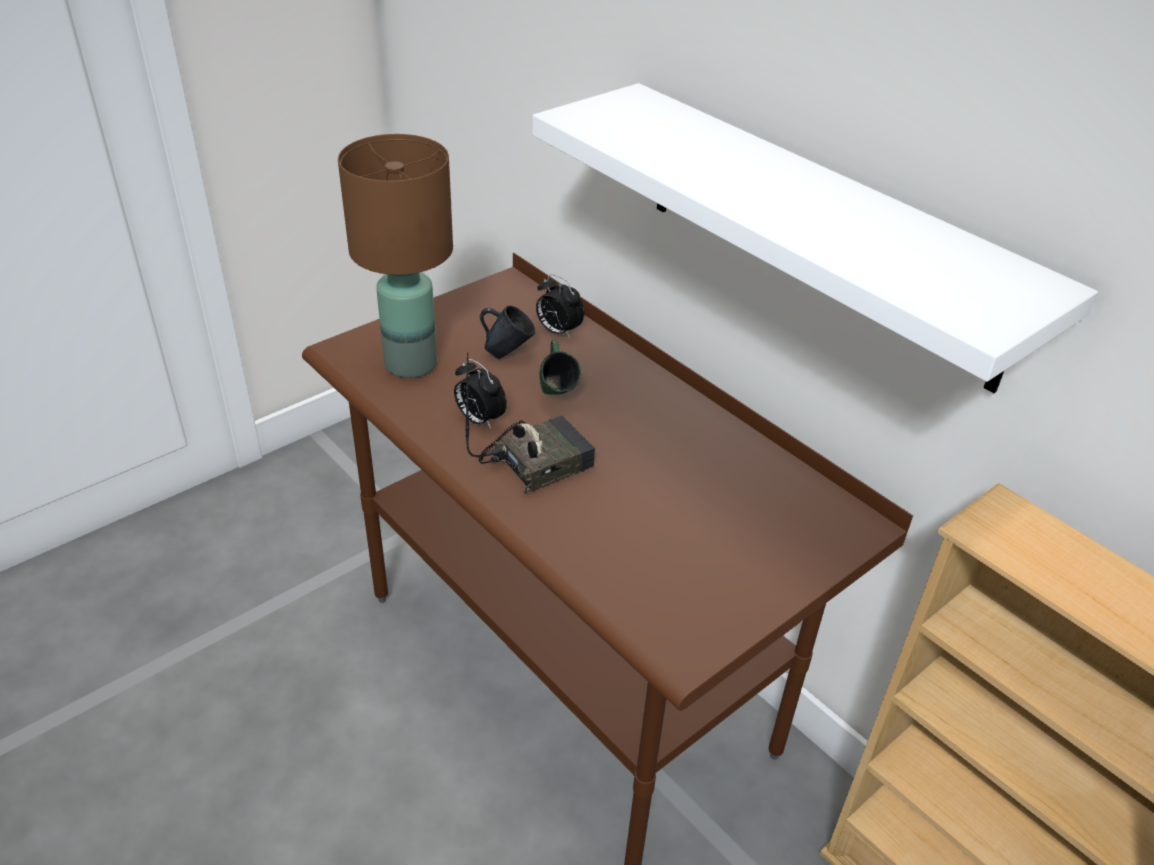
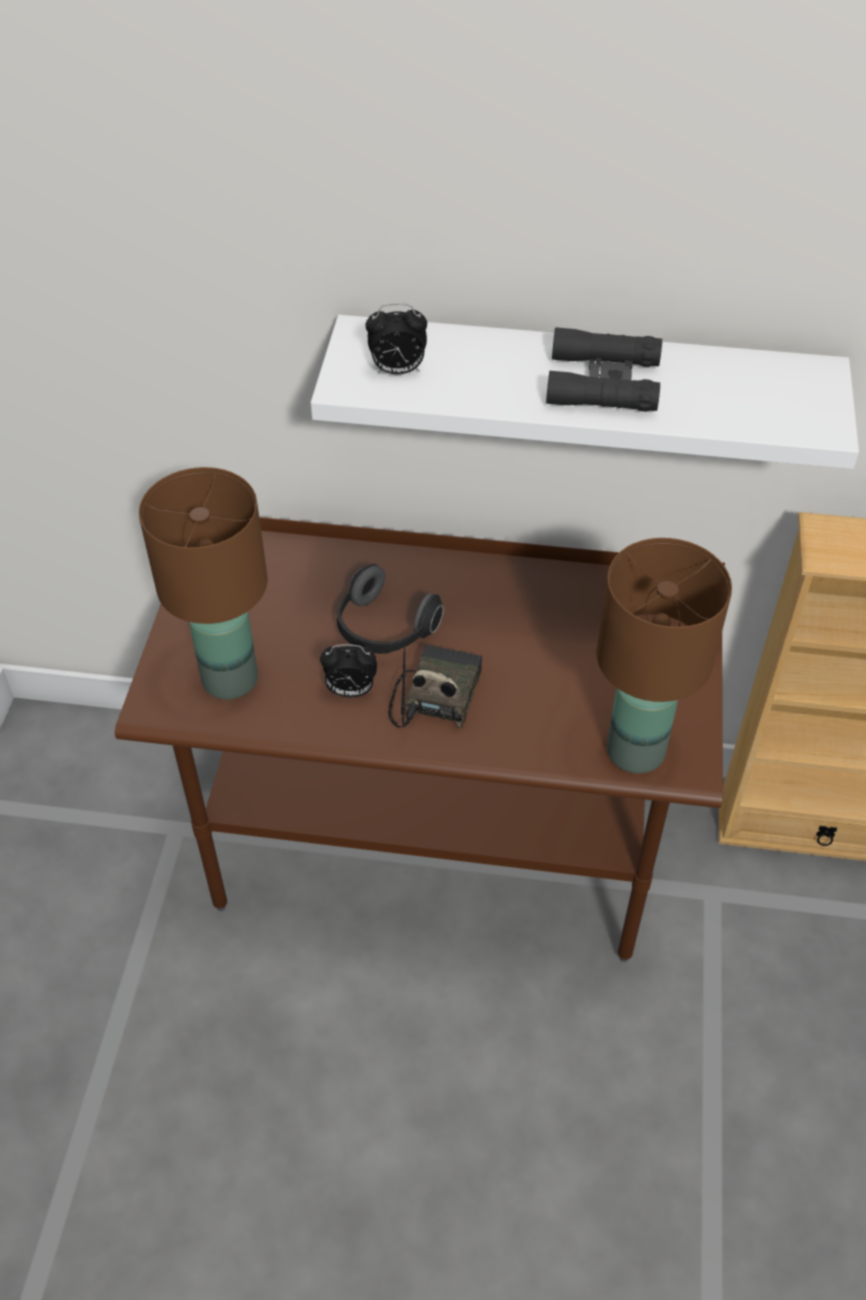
camera: 40 degrees left, 10 degrees up
blue mug [480,306,535,359] -> none
alarm clock [536,274,584,338] -> alarm clock moved to [366,303,427,374]
green mug [539,340,581,395] -> headphones [337,564,444,654]
none -> black binoculars [546,327,662,412]
none -> brown table lamp [597,538,732,774]

